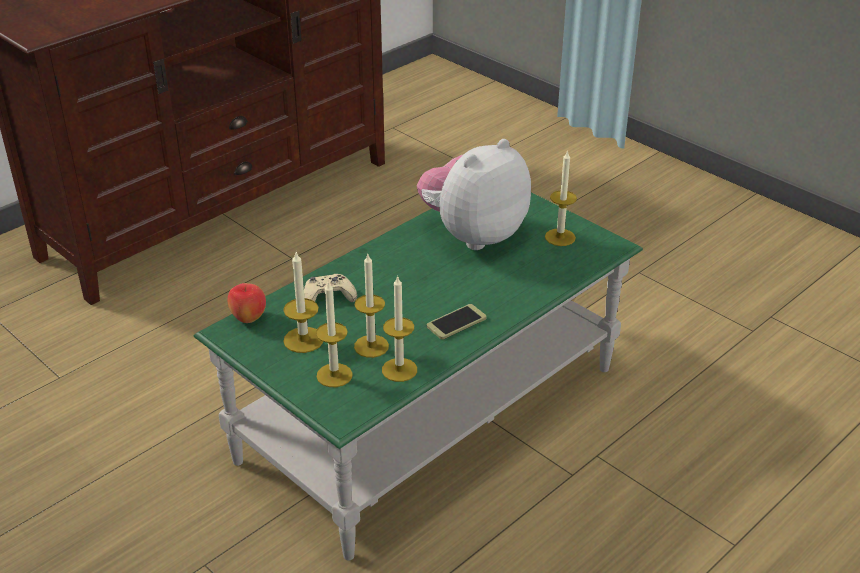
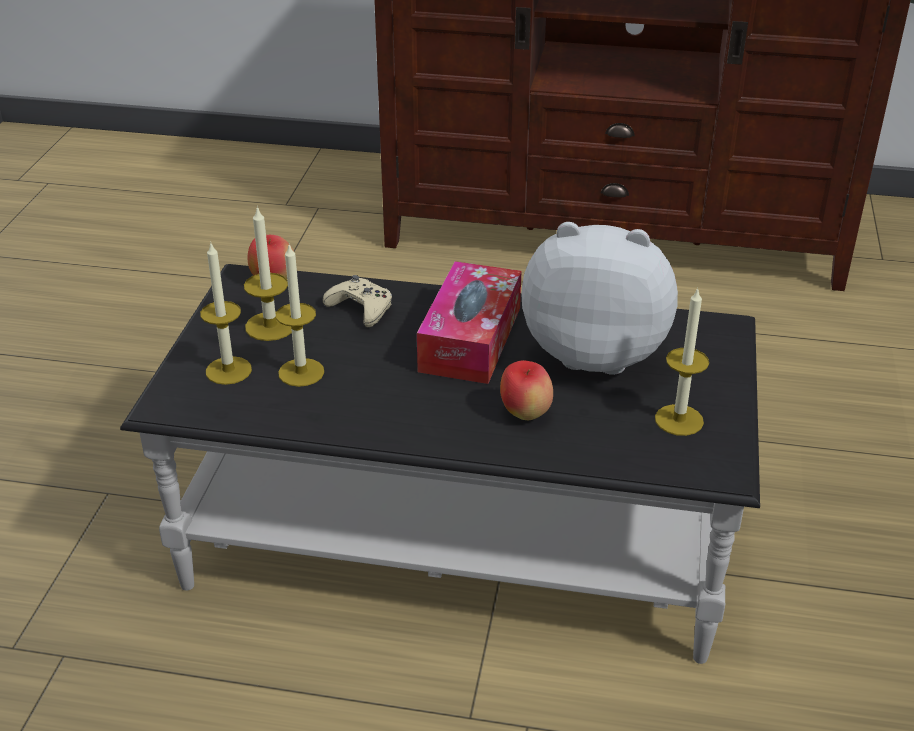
camera: 55 degrees right, 0 degrees up
green coffee table [194,192,643,561] -> black coffee table [120,264,760,664]
candle [382,276,417,382] -> none
phone [427,304,486,339] -> none
none -> tissue box [417,261,521,384]
none -> apple [500,360,553,420]

